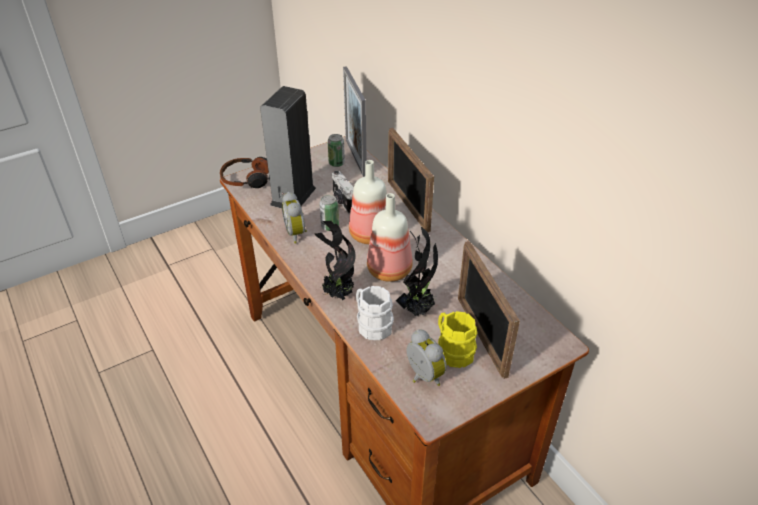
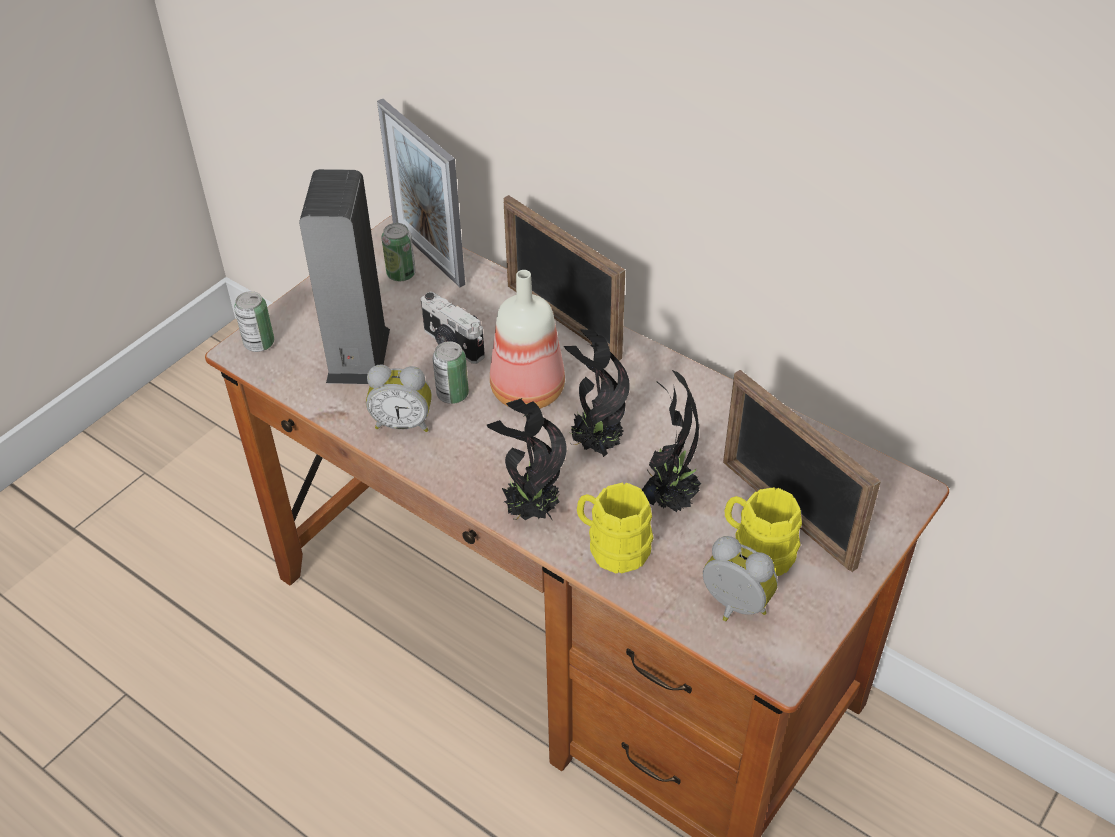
camera: 20 degrees left, 5 degrees up
headphones [220,157,270,188] -> can [234,291,274,352]
alarm clock [282,192,307,243] -> alarm clock turned 45 degrees counterclockwise [366,365,432,432]
white mug [356,286,394,340] -> yellow mug [577,483,653,574]
bottle [367,193,413,282] -> potted plant [564,329,630,457]

